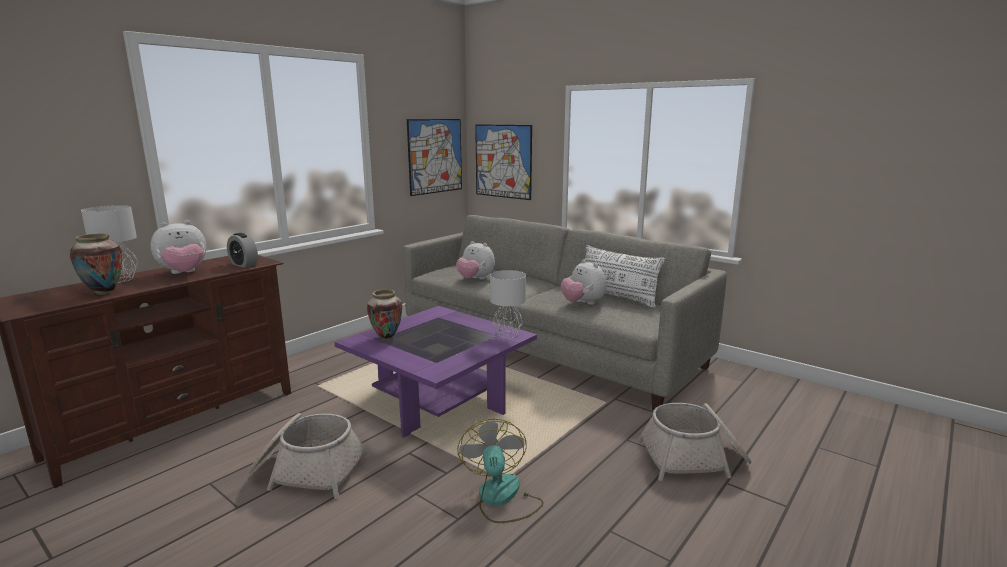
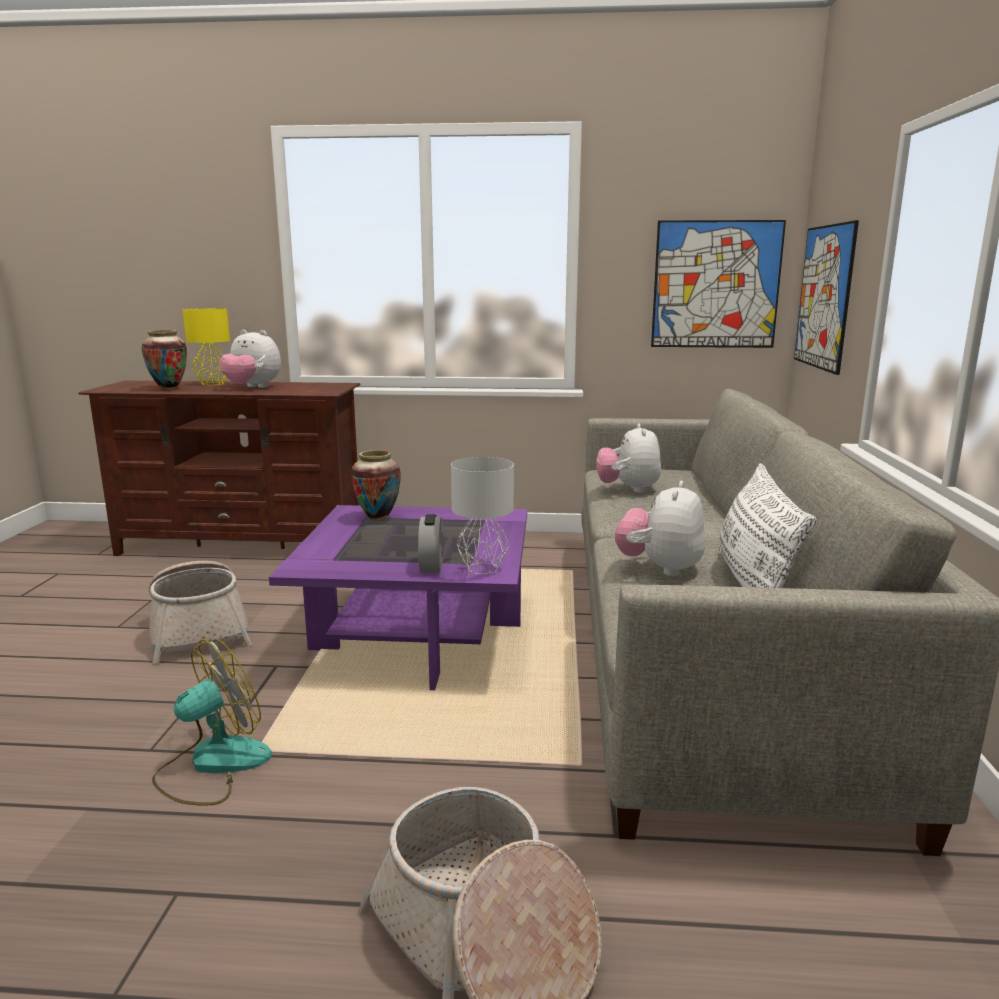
camera: 55 degrees right, 0 degrees up
grey table lamp [81,205,138,282] -> yellow table lamp [183,308,230,385]
alarm clock [227,233,258,268] -> alarm clock moved to [418,514,443,573]

